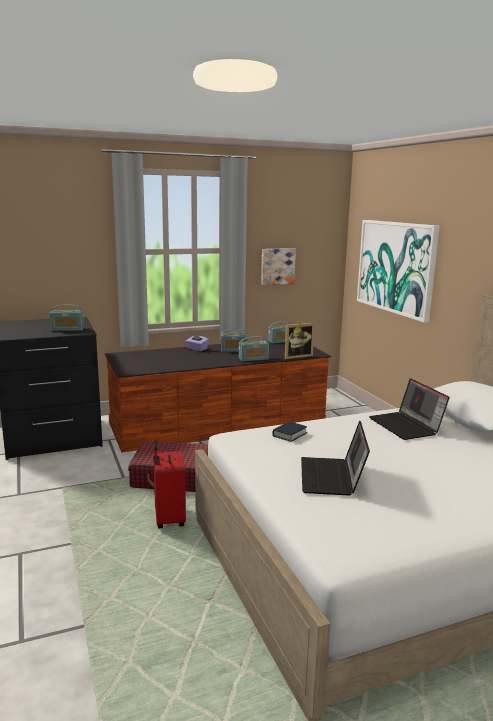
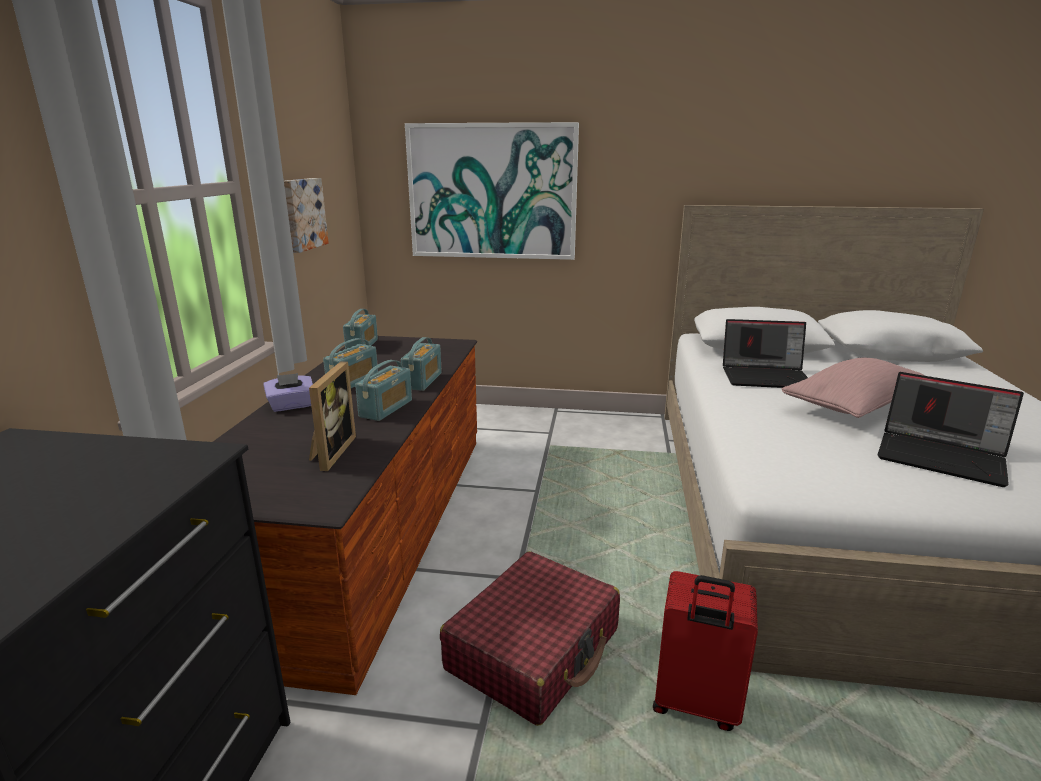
camera: 60 degrees left, 5 degrees up
radio [50,305,84,331] -> radio moved to [355,360,412,421]
book [272,421,307,442] -> none
picture frame [285,323,315,359] -> picture frame moved to [309,361,356,471]
none -> pink pillow [782,358,925,418]

